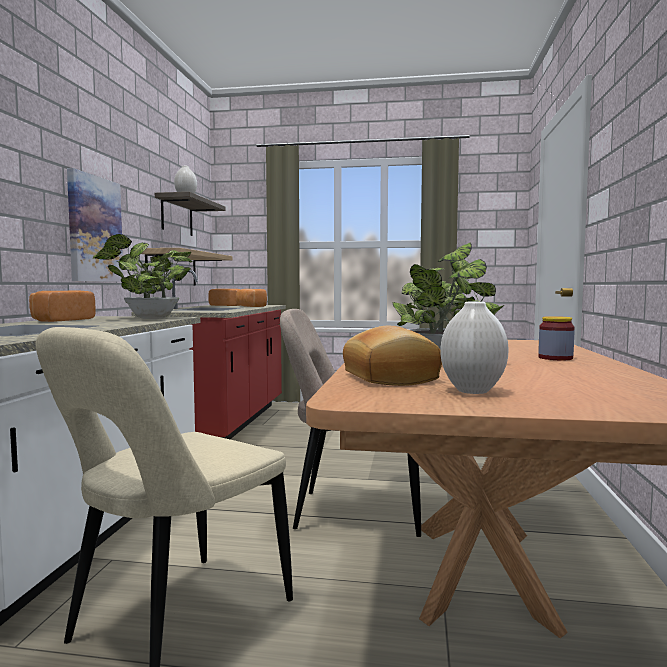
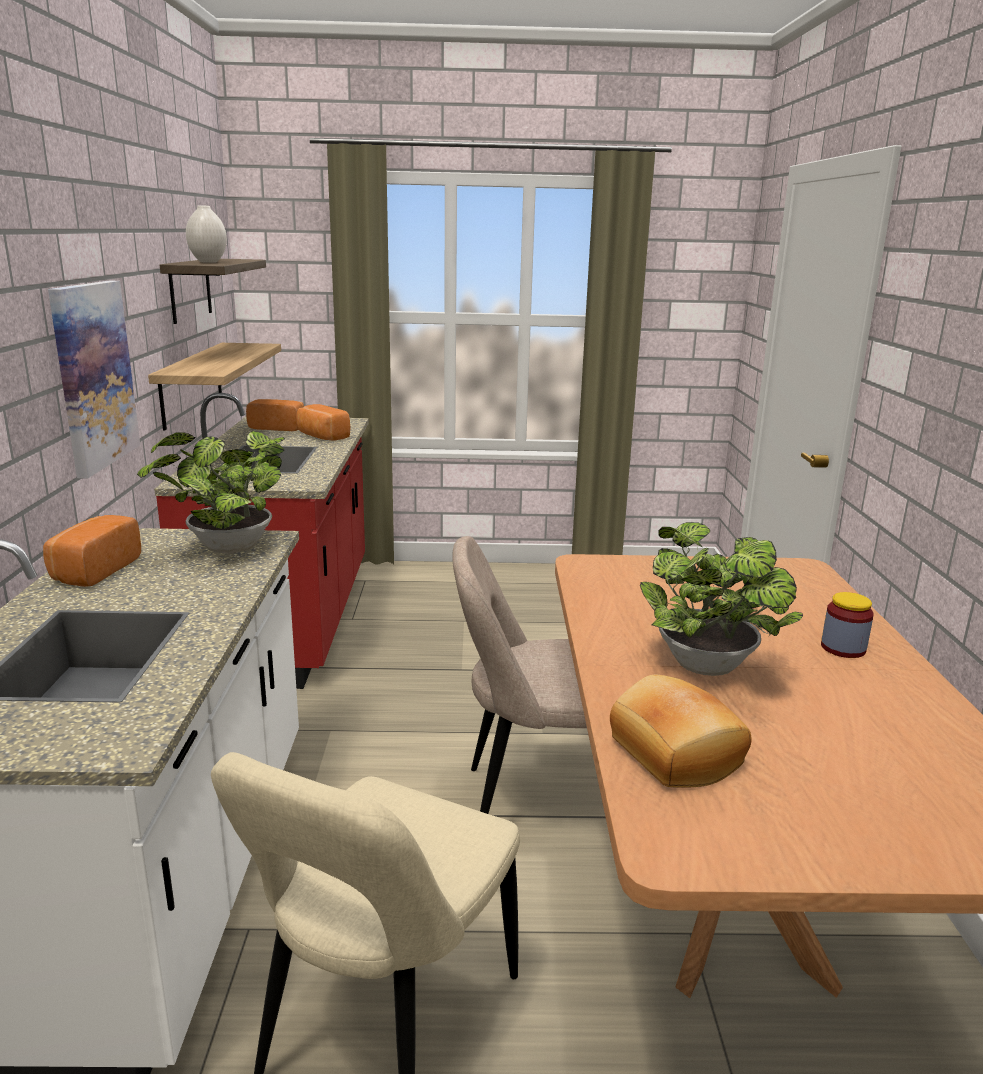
camera: 10 degrees left, 15 degrees up
white vase [441,302,509,394] -> none

